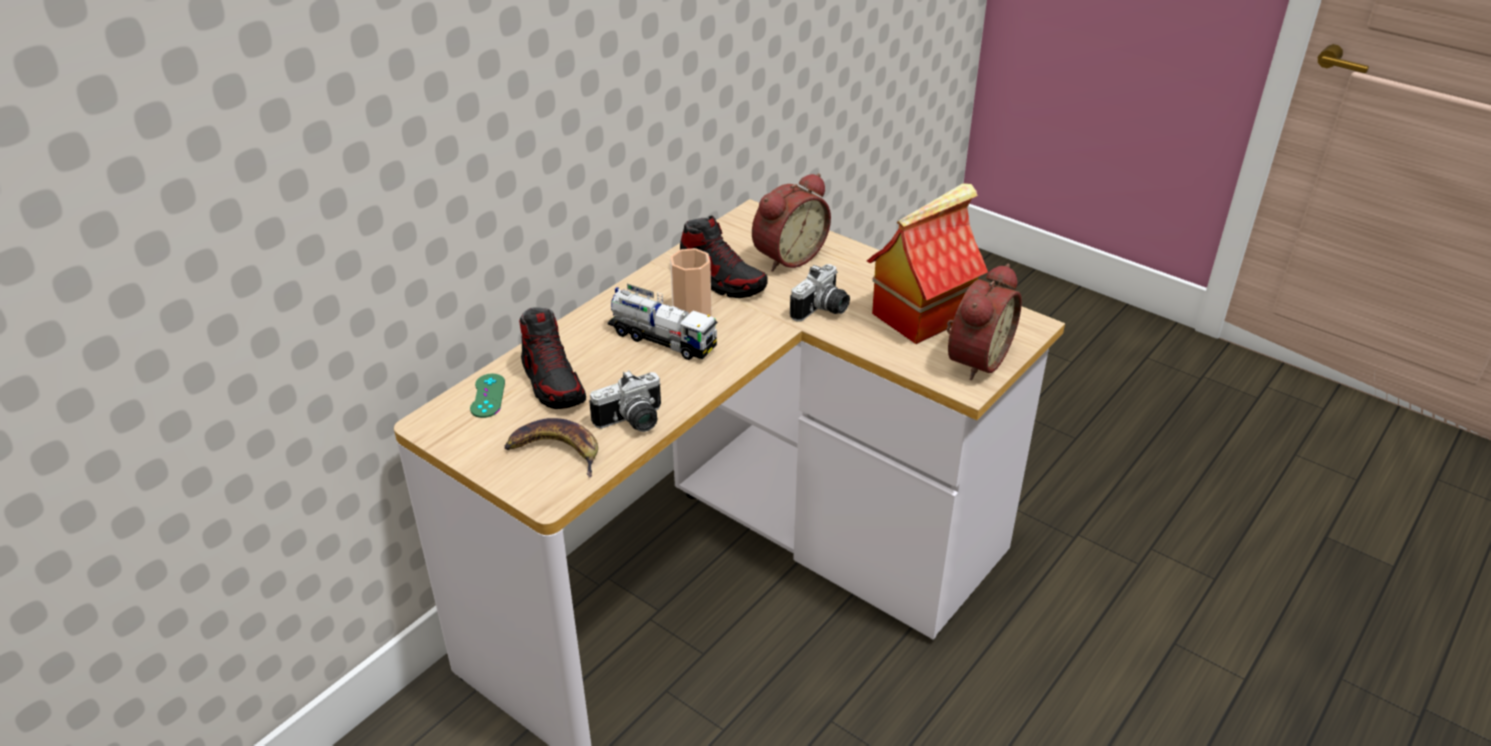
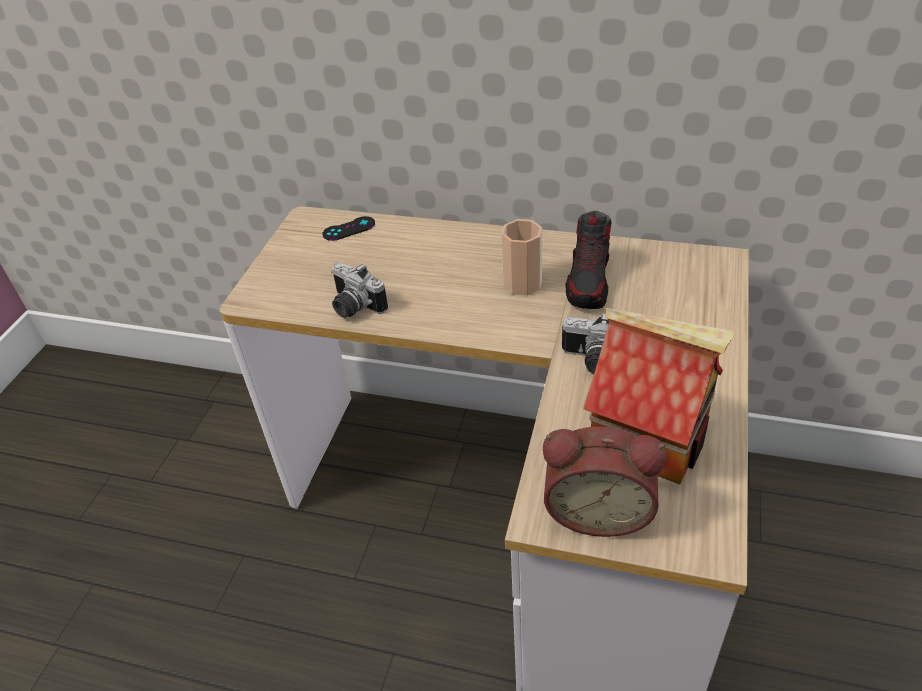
camera: 70 degrees right, 5 degrees up
green game controller [470,374,505,418] -> black game controller [322,216,375,241]
banana [504,418,598,478] -> none
shoe [519,308,586,409] -> none
toy truck [608,284,718,360] -> none
alarm clock [752,173,831,272] -> none

